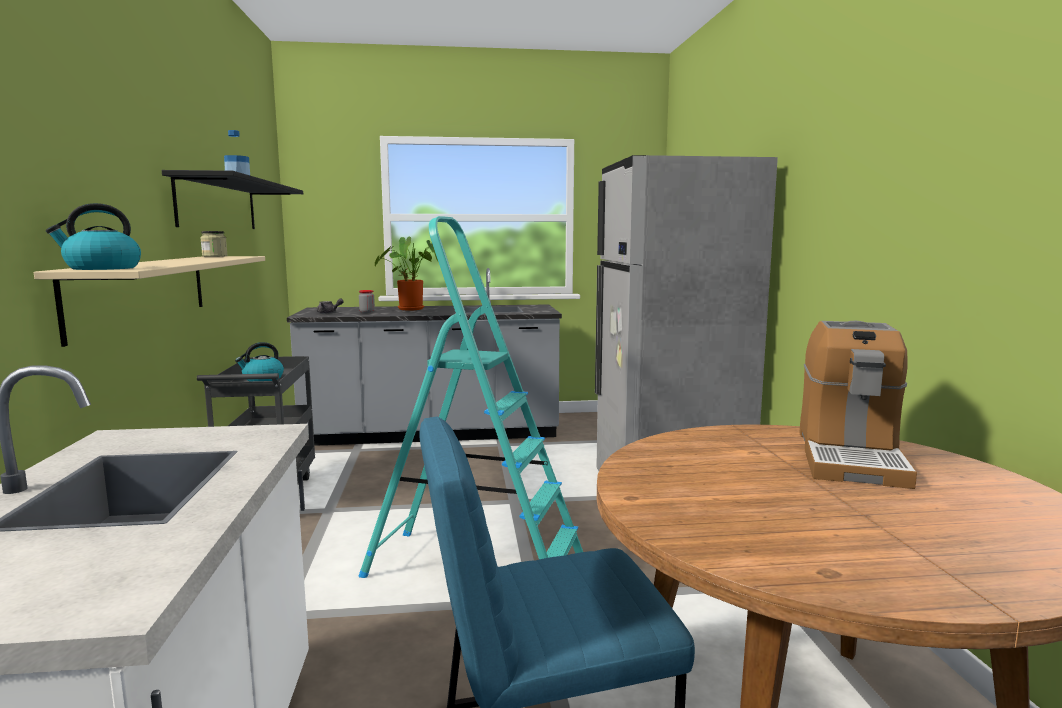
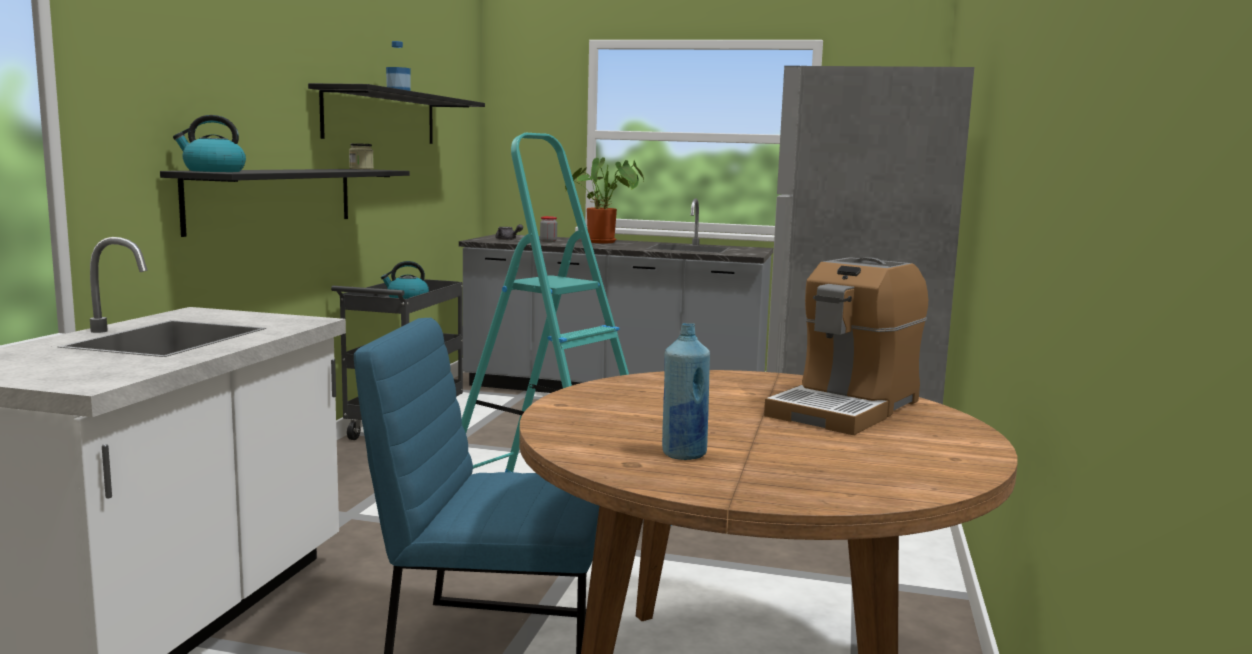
camera: 20 degrees right, 0 degrees up
beige shelf [34,256,265,347] -> black shelf [160,169,410,237]
none -> blue bottle [662,323,710,460]

